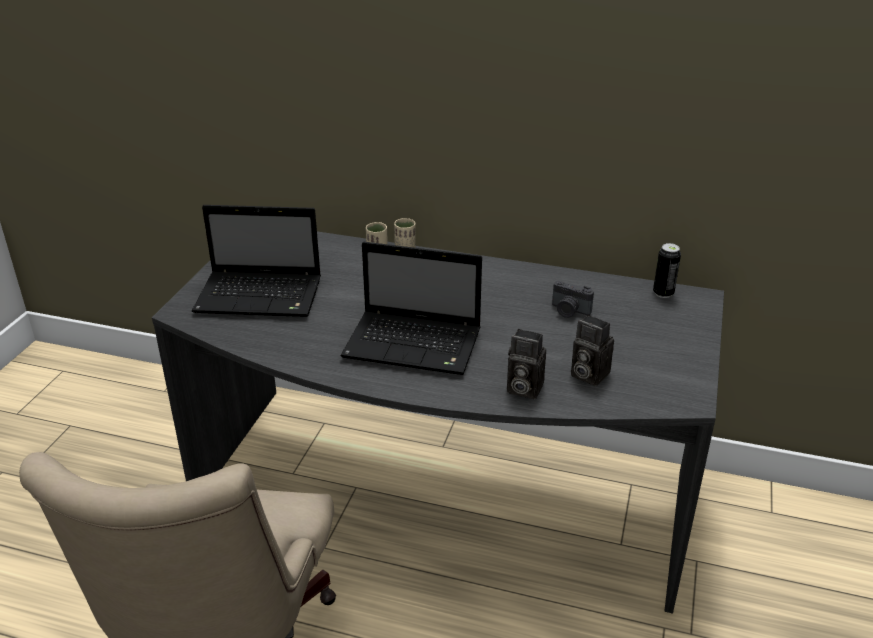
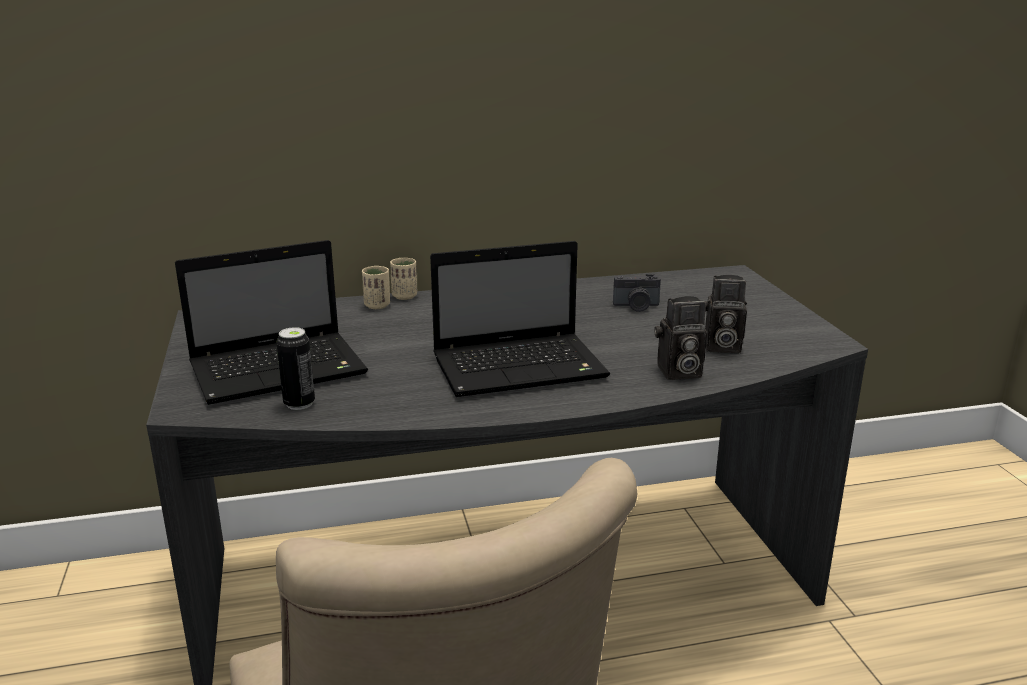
camera: 30 degrees left, 10 degrees down
can [653,243,681,298] -> can moved to [276,327,315,410]

